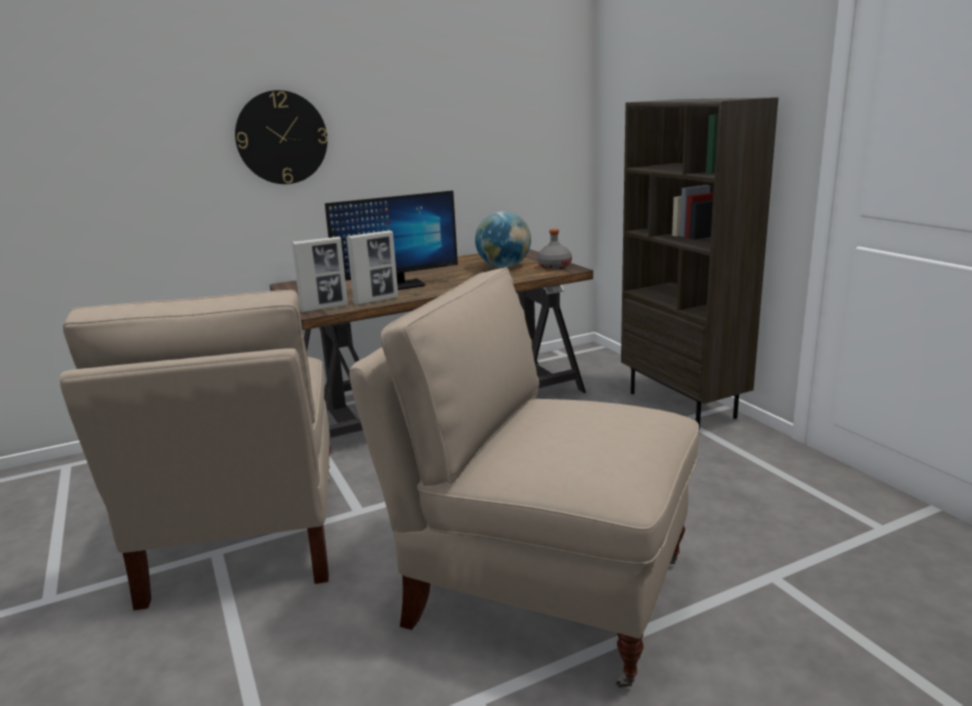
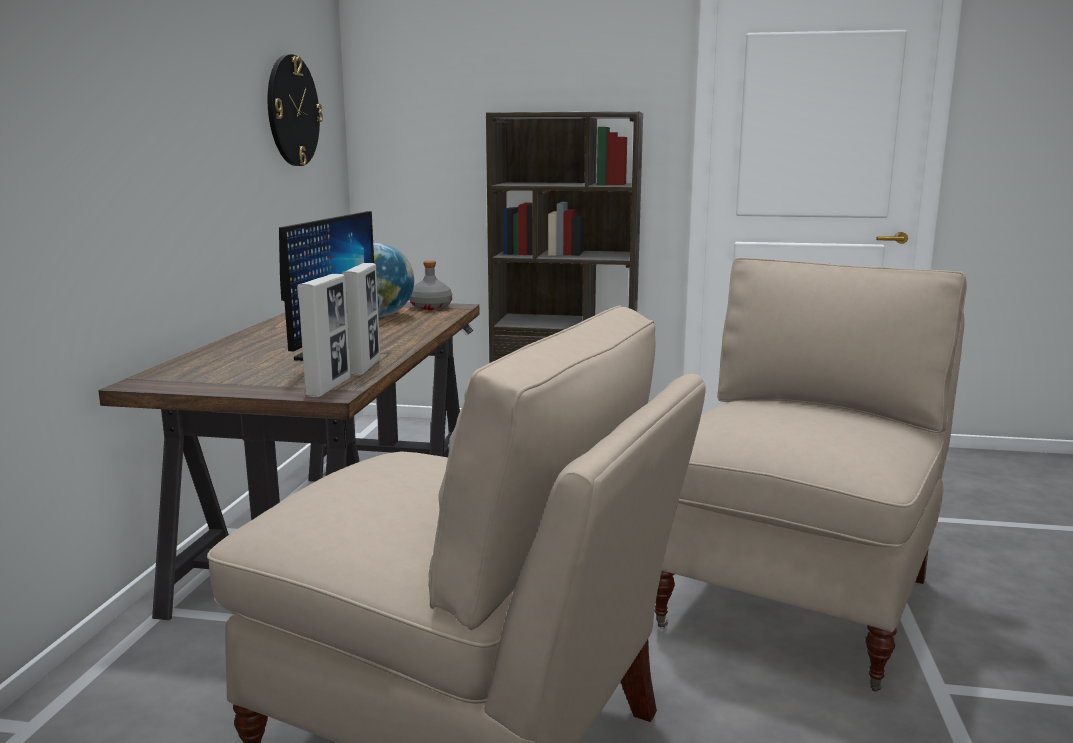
camera: 55 degrees left, 5 degrees down
wall clock [235,90,328,184] -> wall clock moved to [268,54,323,166]
beige chair [349,267,699,688] -> beige chair turned 150 degrees clockwise [654,257,967,691]

